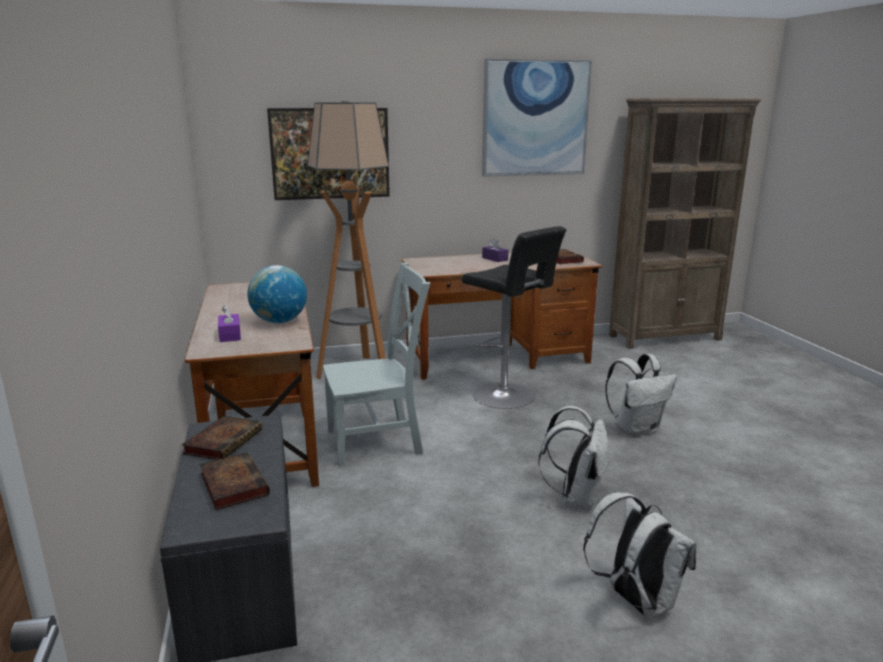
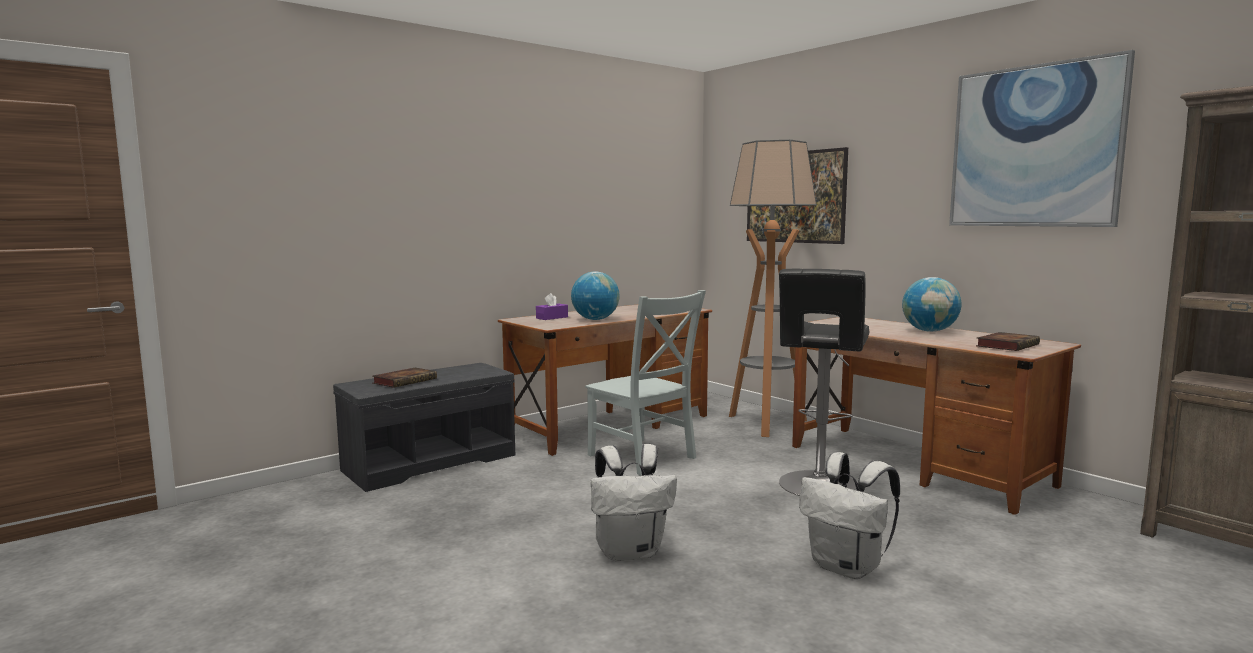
camera: 65 degrees right, 10 degrees down
book [181,416,262,460] -> none
purple tissue box [482,238,509,262] -> globe [902,277,961,332]
white backpack [583,492,697,618] -> none

